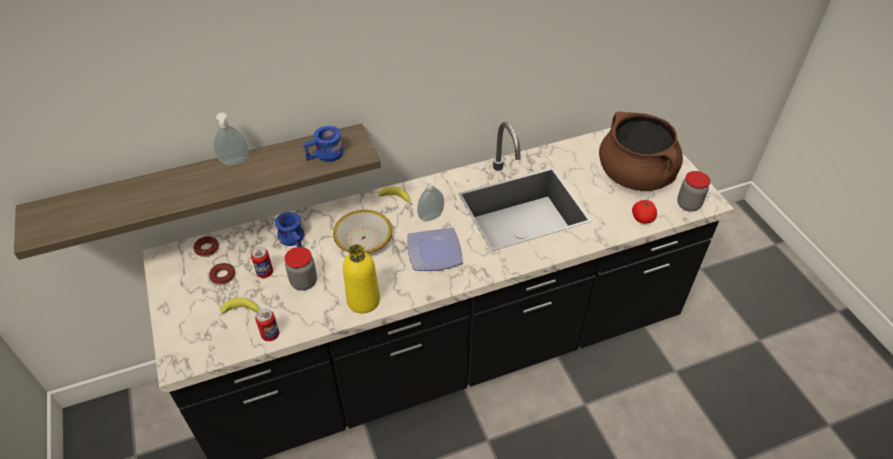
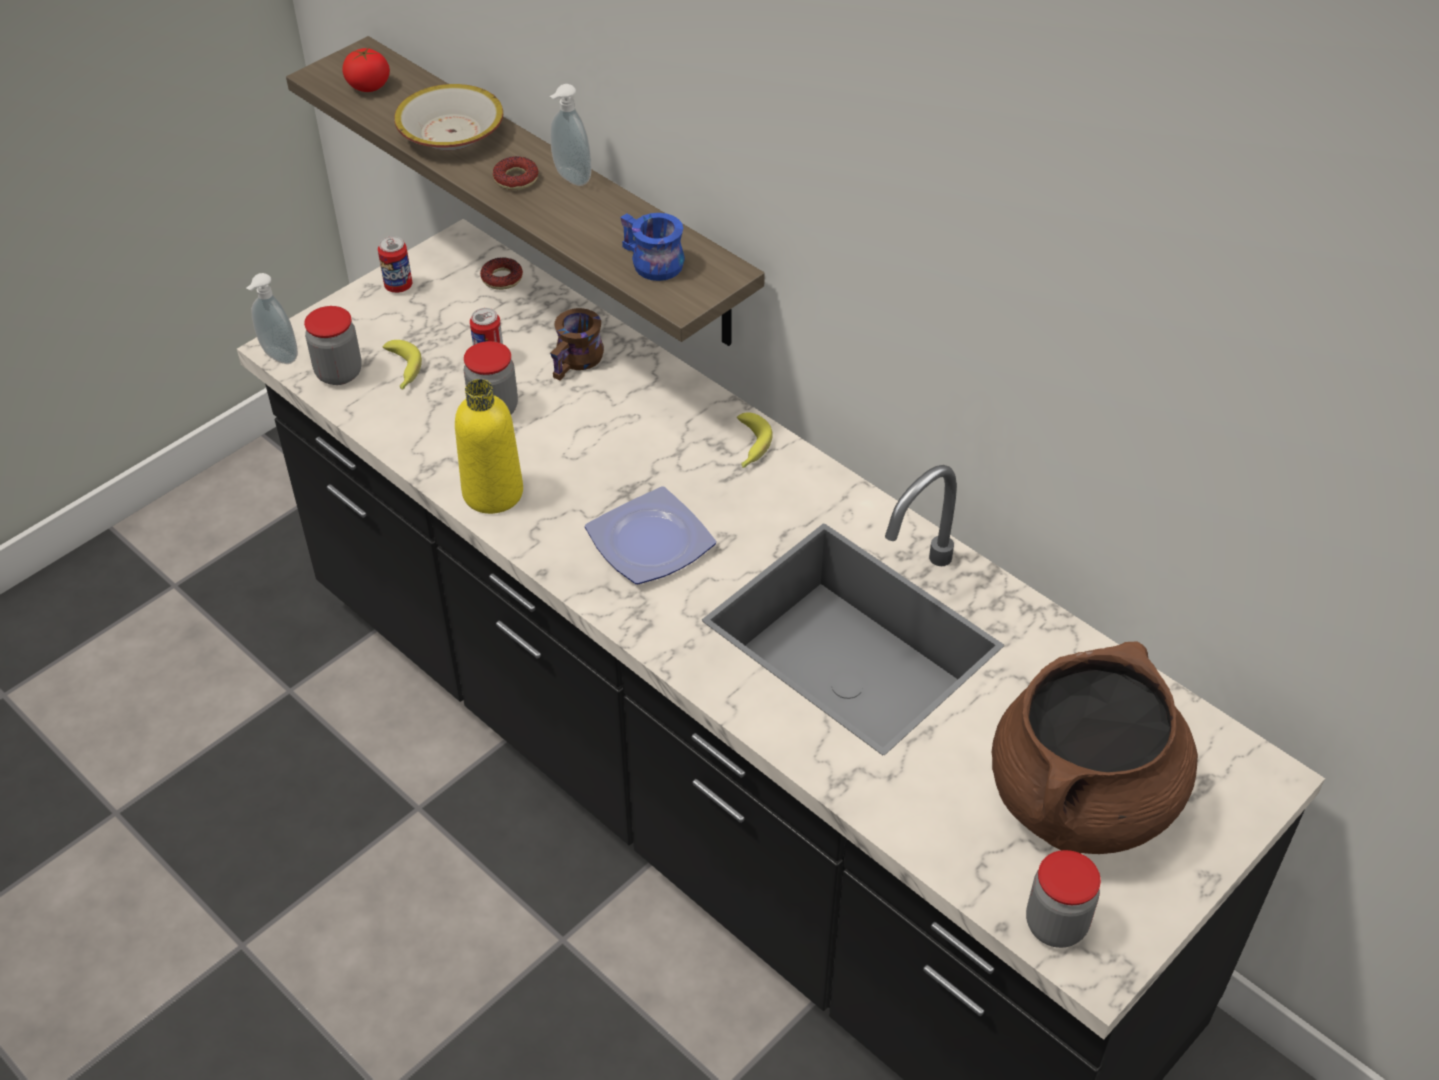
camera: 65 degrees right, 0 degrees up
donut [209,263,235,285] -> donut moved to [493,156,539,190]
can [255,309,279,341] -> can moved to [378,236,412,293]
blue mug [275,212,304,247] -> brown mug [550,308,604,381]
bowl [333,210,392,253] -> bowl moved to [394,84,503,151]
soap dispenser [417,176,444,222] -> soap dispenser moved to [246,273,298,364]
tomato [632,200,657,224] -> tomato moved to [342,48,390,92]
none -> jar [304,306,362,385]

